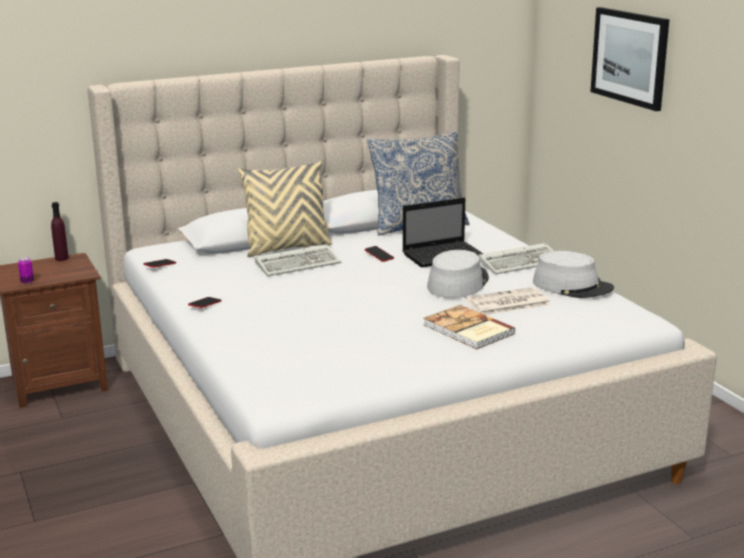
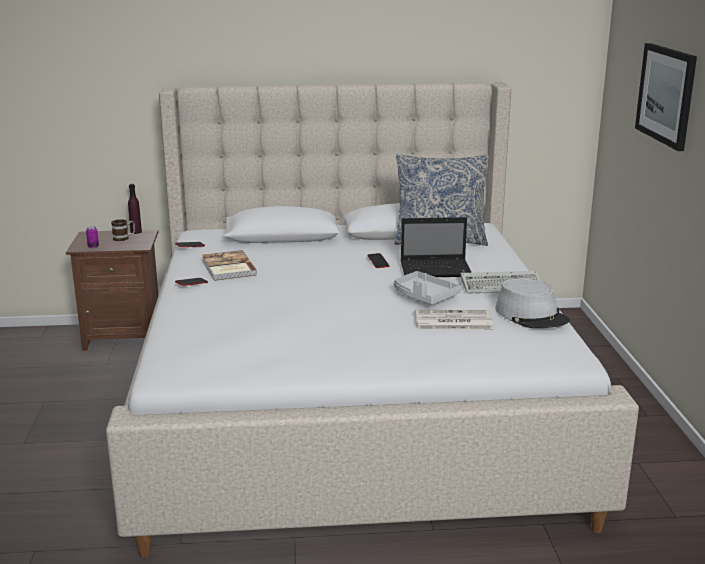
camera: 20 degrees right, 0 degrees up
beige pillow [238,161,332,257] -> none
keyboard [255,244,341,276] -> none
book [423,305,516,349] -> book moved to [202,250,258,281]
grey hat [427,250,489,298] -> grey tray [394,271,461,305]
none -> mug [111,219,135,241]

